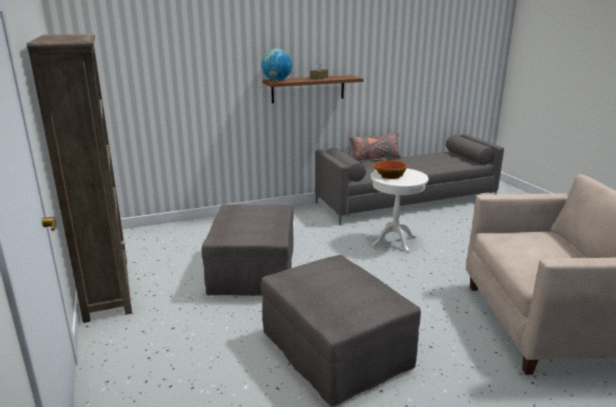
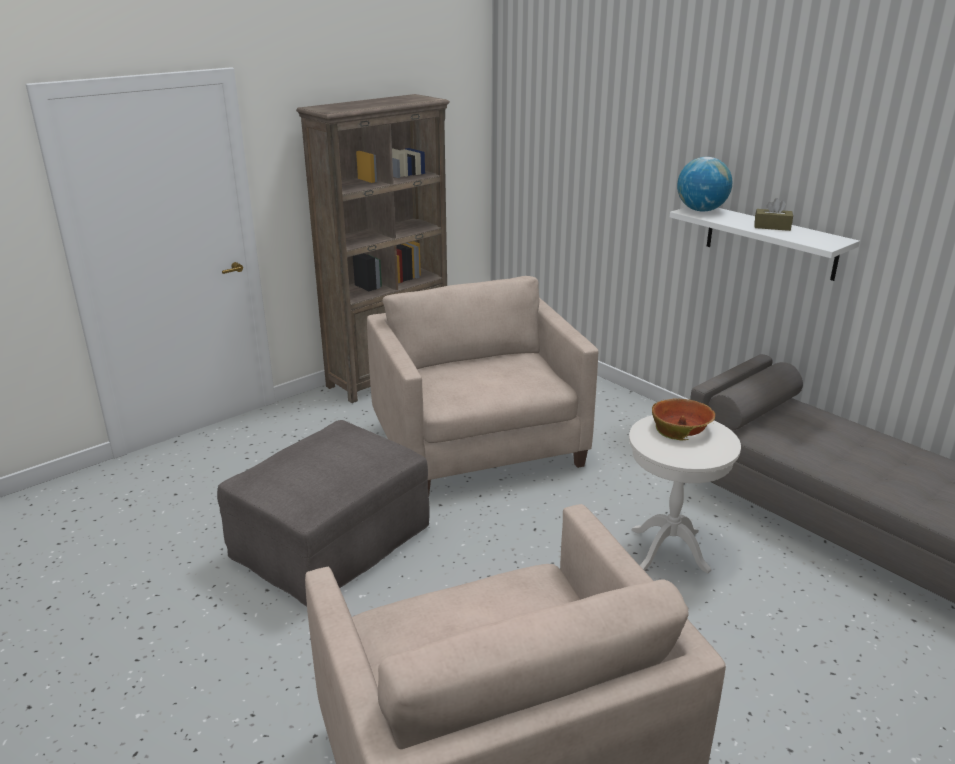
camera: 70 degrees right, 5 degrees up
grey ottoman [202,204,294,296] -> beige armchair [367,276,598,494]
brown shelf [263,75,363,103] -> white shelf [670,207,860,281]
grey pillow [349,133,401,161] -> none

